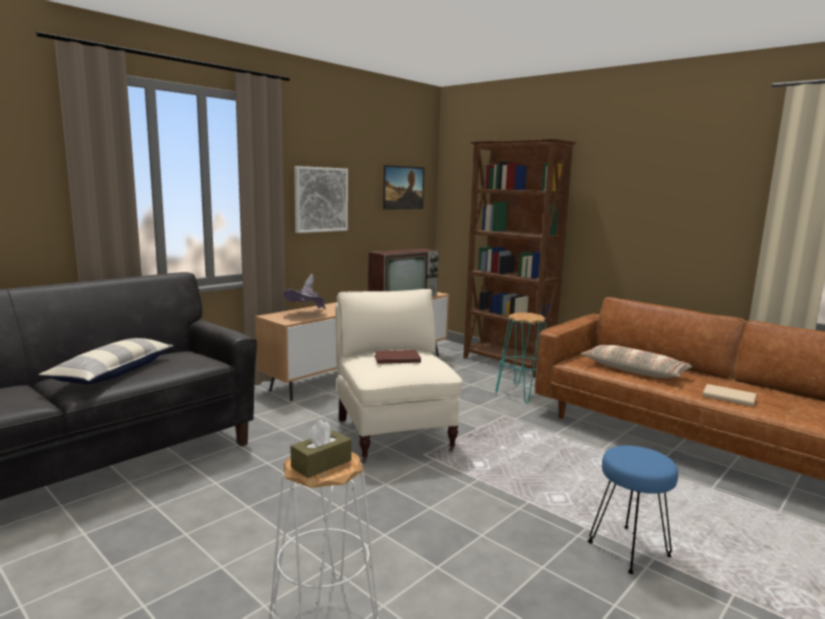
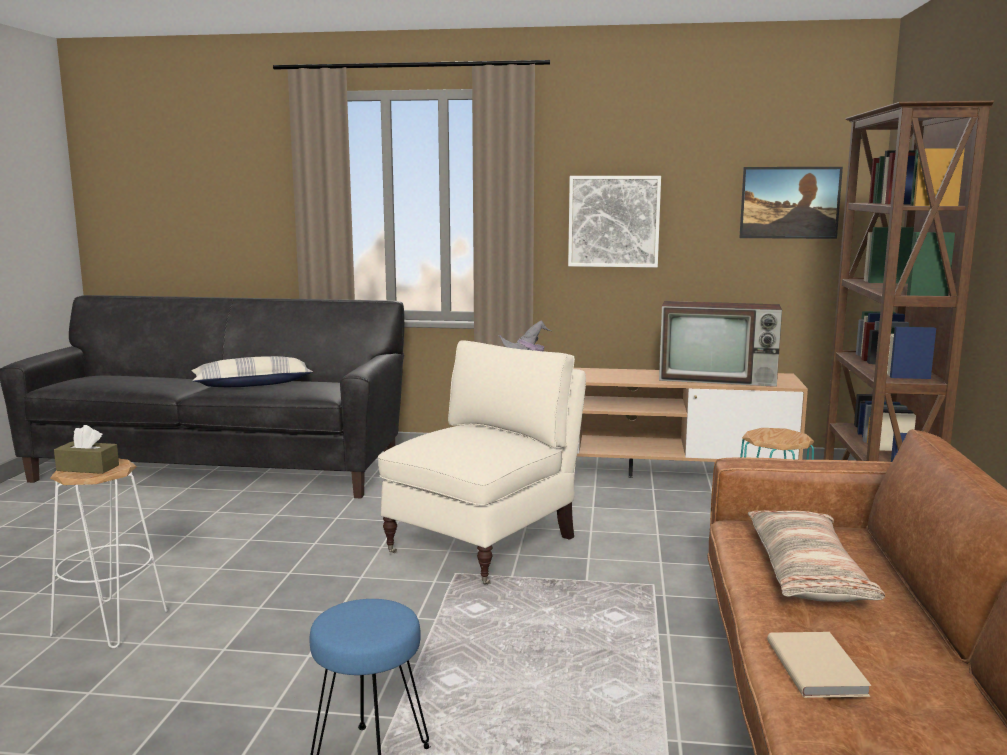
camera: 55 degrees right, 0 degrees up
brown book [374,350,421,364] -> none

